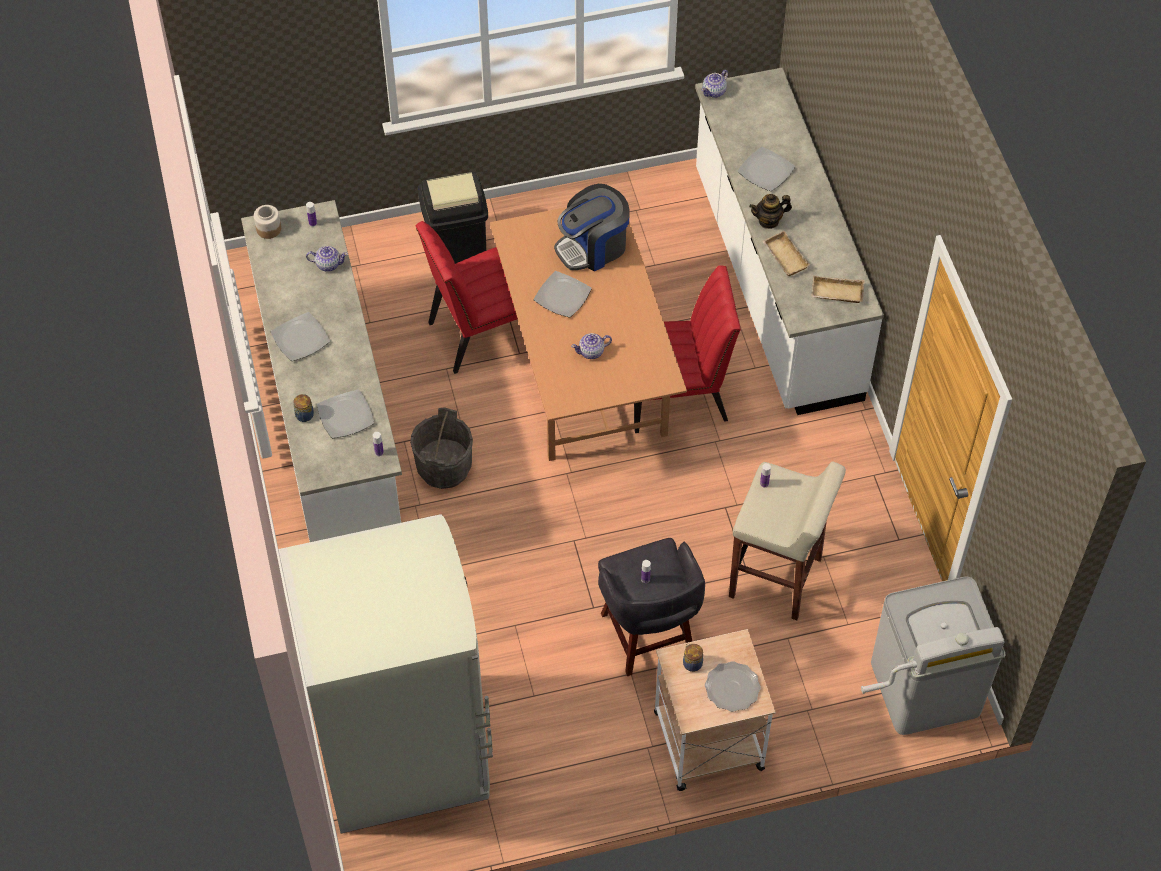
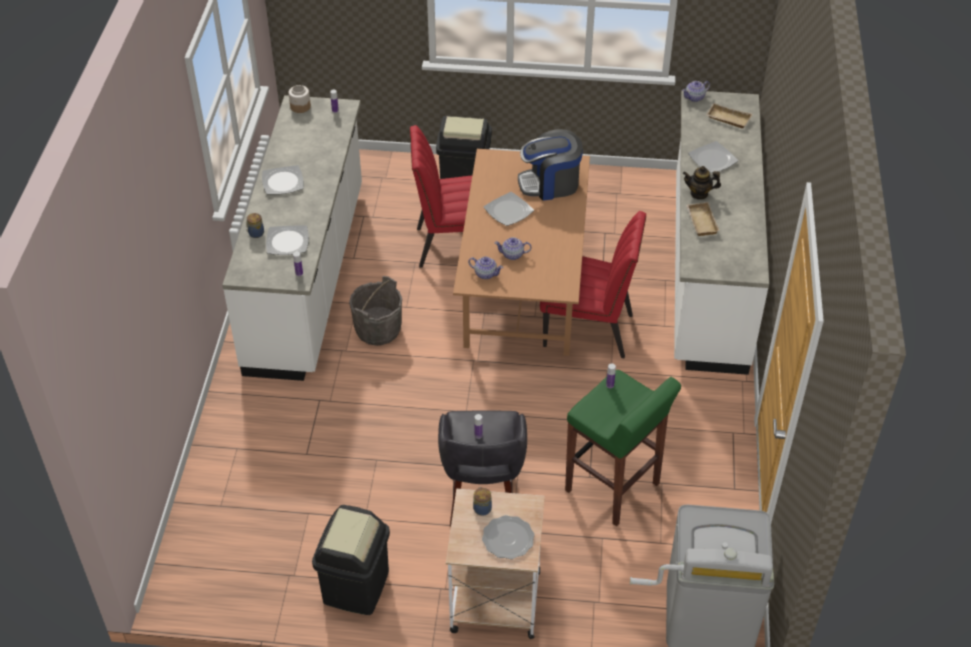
camera: 20 degrees right, 10 degrees down
white fridge [278,514,493,833] -> none
teapot [306,246,348,272] -> teapot moved to [468,257,503,279]
beige stool [729,462,846,620] -> green stool [565,370,681,526]
beige tray [811,275,865,303] -> beige tray moved to [706,103,752,128]
none -> black trash can [312,505,390,615]

